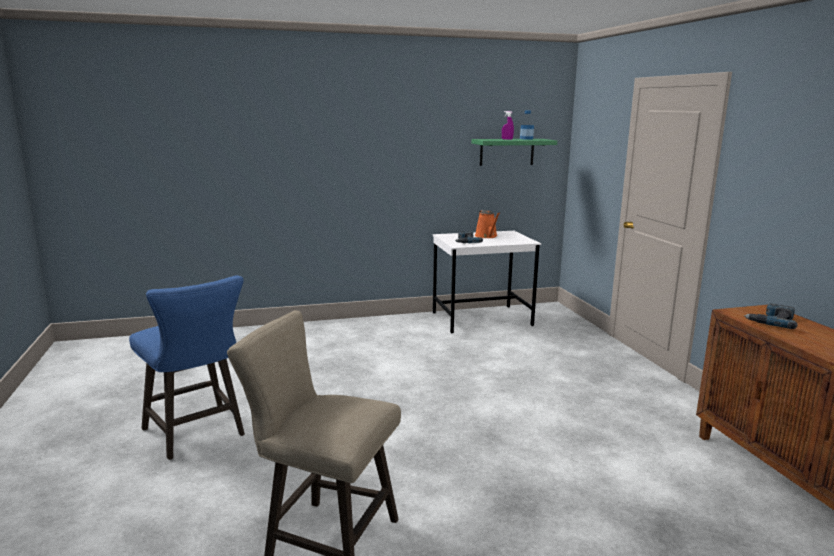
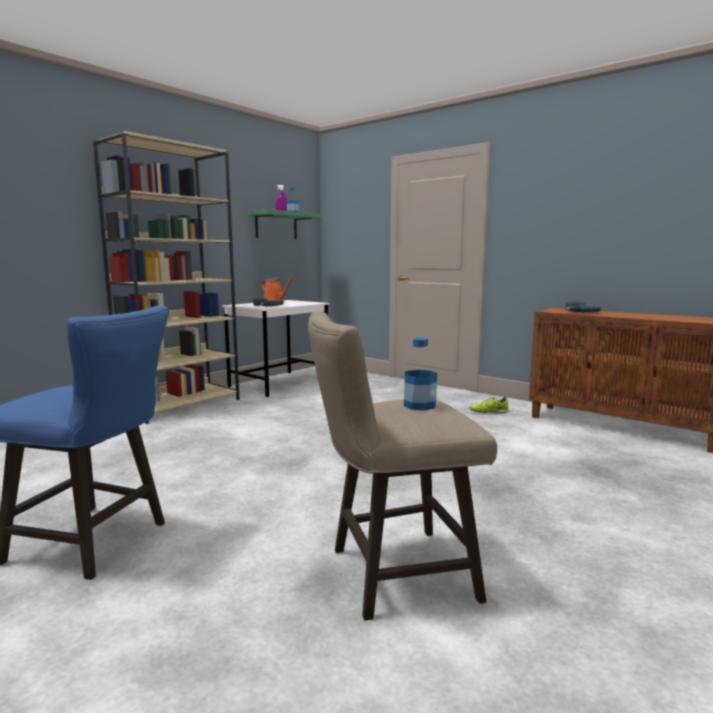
camera: 35 degrees left, 5 degrees down
none -> beige bookcase [93,131,239,424]
none -> bottle [404,337,438,410]
none -> shoe [469,397,508,413]

